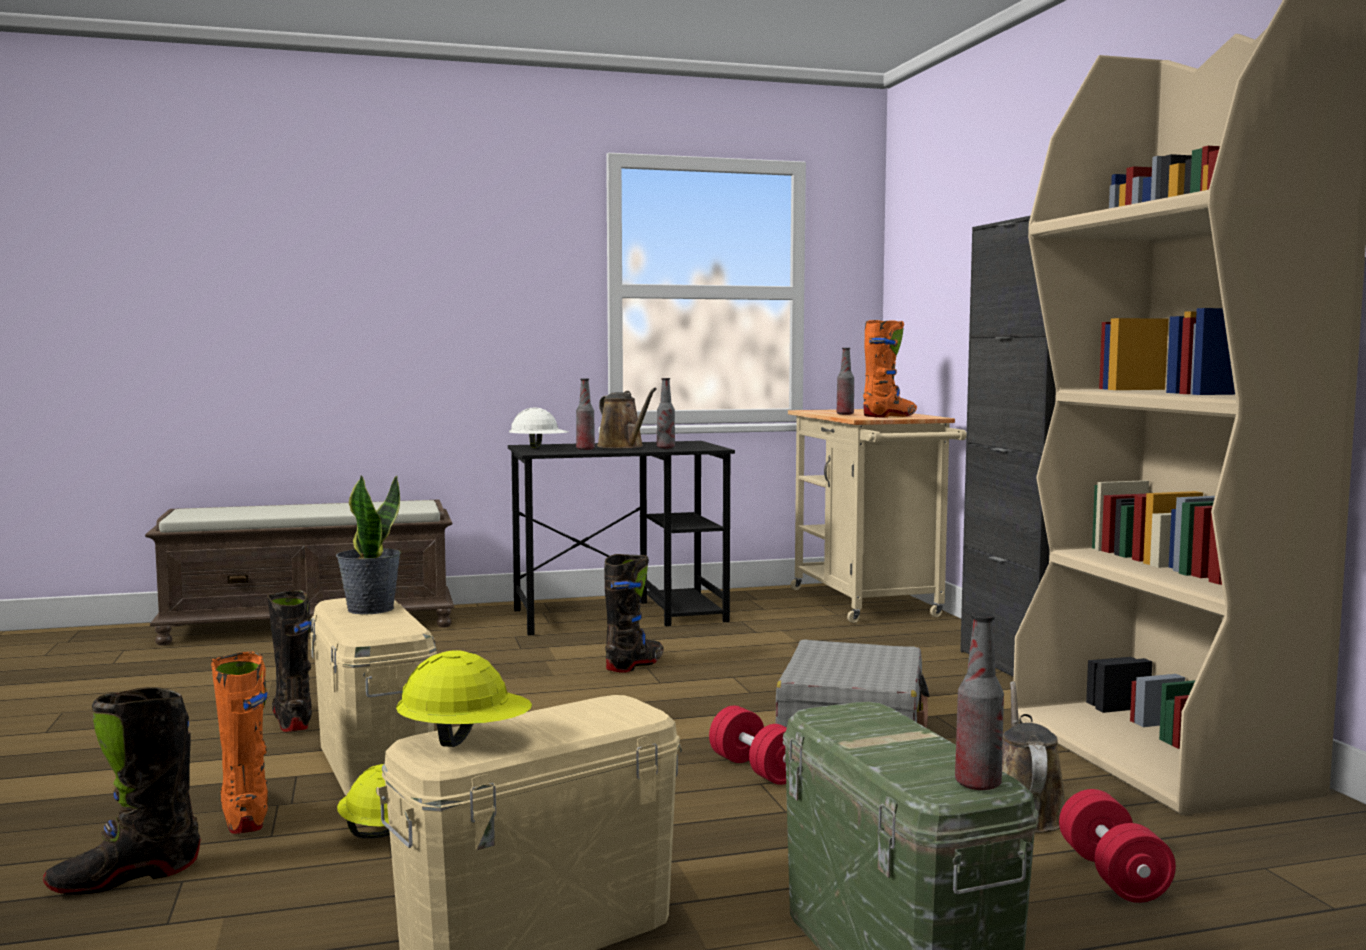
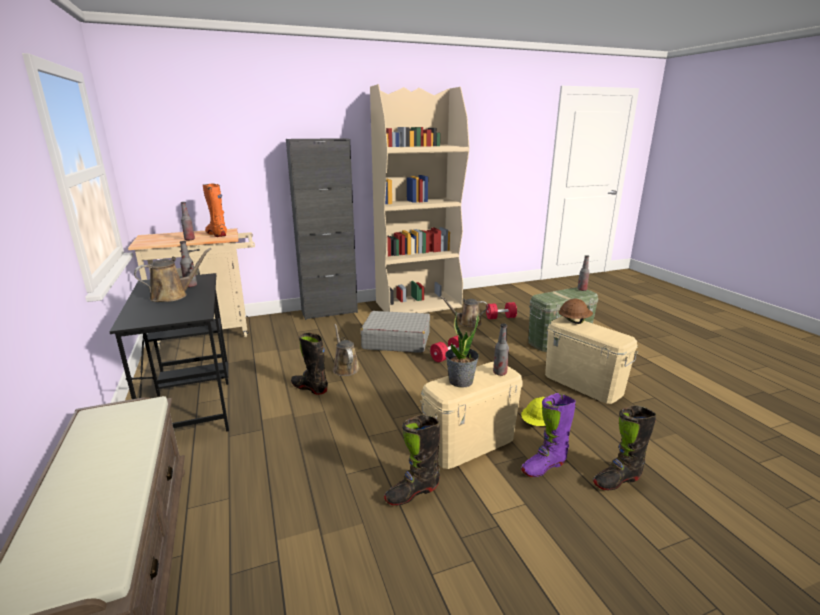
camera: 95 degrees left, 15 degrees up
black boot [43,687,201,895] -> black boot turned 105 degrees clockwise [593,405,656,490]
orange boot [211,652,268,834] -> purple boot [521,393,576,477]
yellow hard hat [396,650,532,747] -> none
white hard hat [509,407,568,448] -> none
bottle [576,378,595,450] -> bottle moved to [493,324,509,376]
none -> brown watering can [333,324,360,376]
none -> brown hard hat [559,299,593,324]

